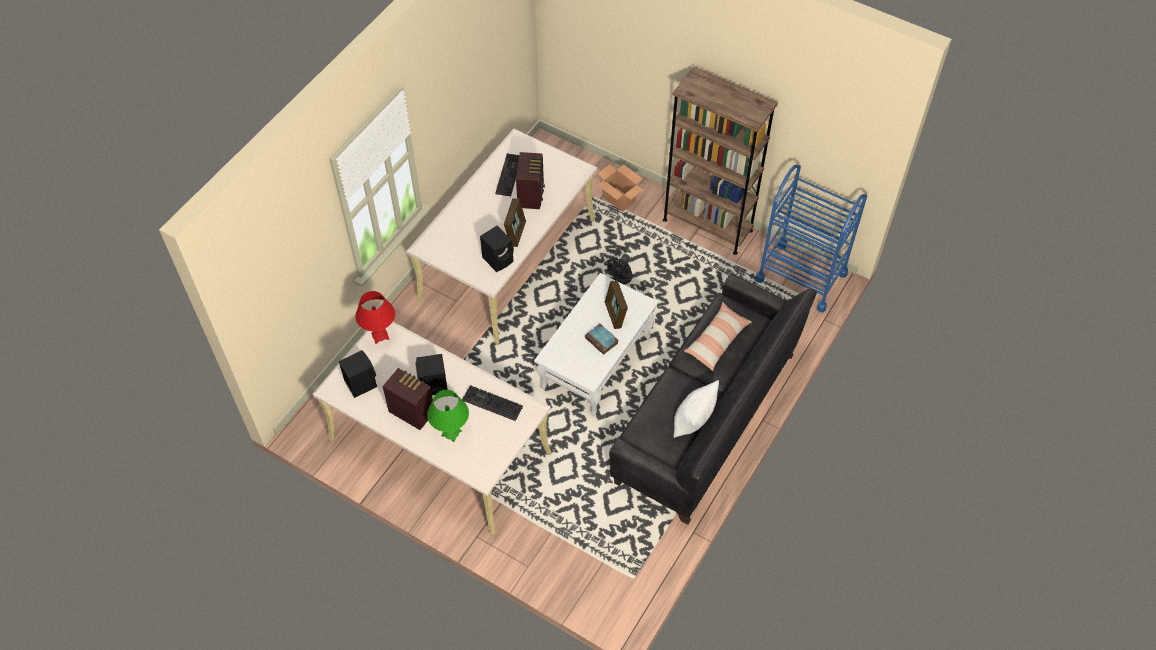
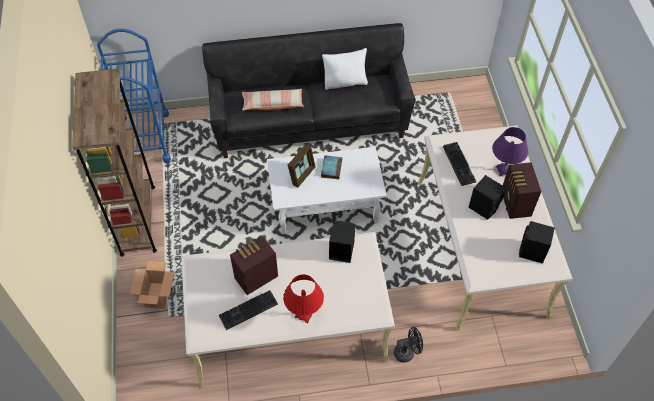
camera: 130 degrees left, 0 degrees up
red table lamp [355,291,395,344] -> red table lamp moved to [283,275,324,324]
green table lamp [427,390,469,442] -> purple table lamp [492,127,529,176]
picture frame [504,198,526,247] -> none
black fan [607,254,633,285] -> black fan moved to [394,327,423,363]

